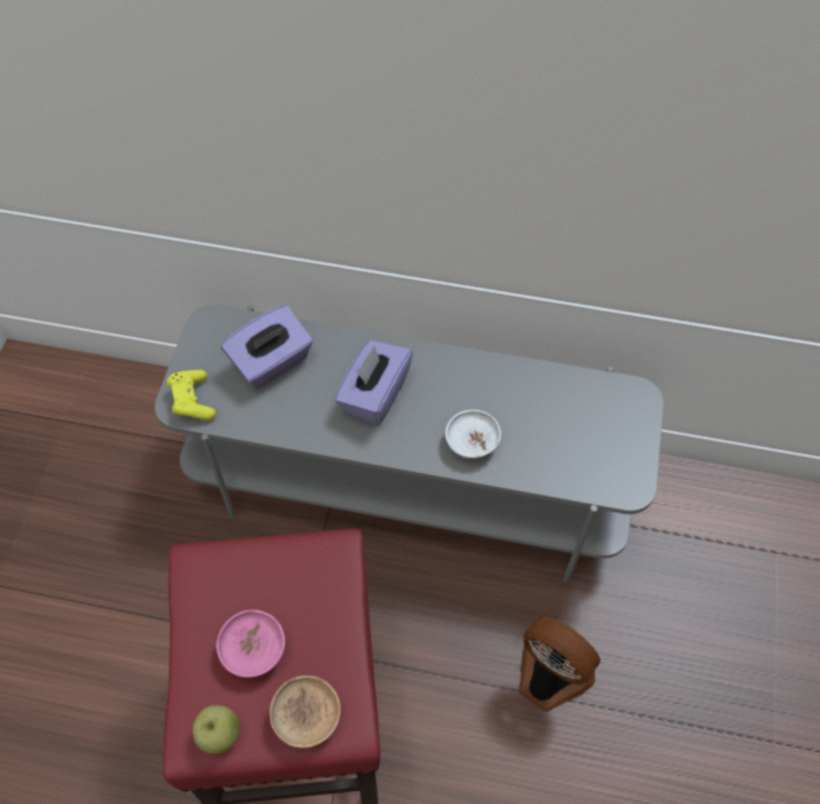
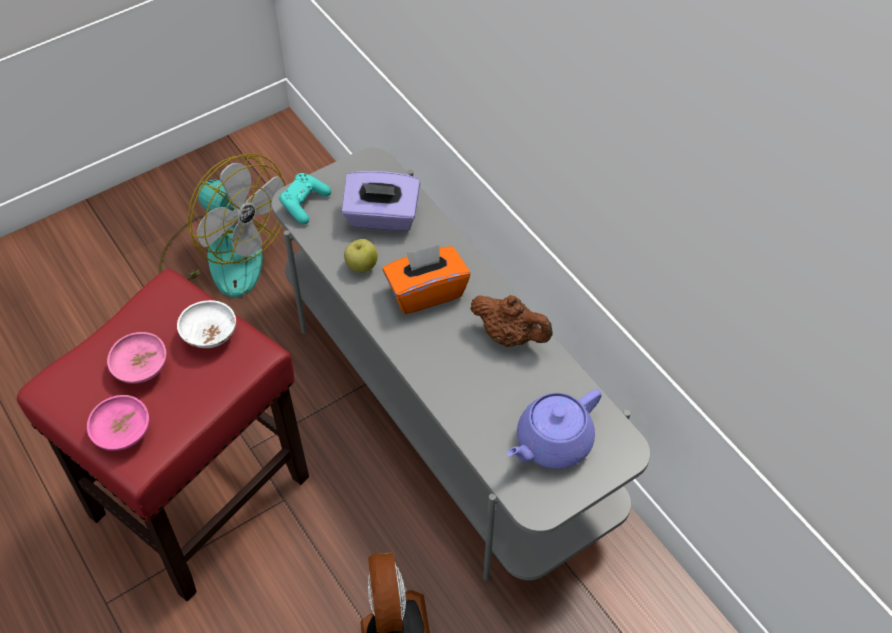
camera: 45 degrees right, 5 degrees down
yellow game controller [167,370,216,420] -> turquoise game controller [279,173,331,224]
apple [192,705,240,754] -> apple moved to [344,239,378,273]
brown bowl [269,675,341,748] -> pink bowl [87,395,149,451]
purple tissue box [335,340,413,425] -> orange tissue box [383,245,470,314]
white bowl [445,410,501,459] -> white bowl moved to [177,300,236,348]
none -> fan [158,154,286,298]
none -> brown teapot [470,295,553,347]
none -> purple teapot [507,389,602,469]

